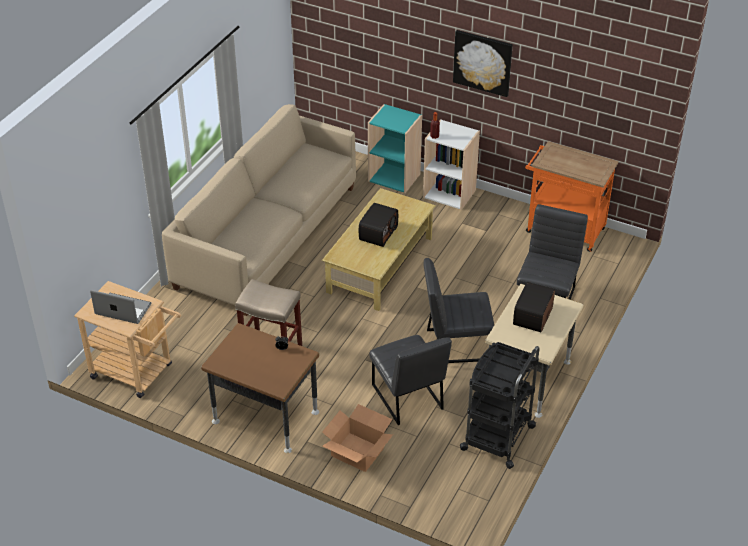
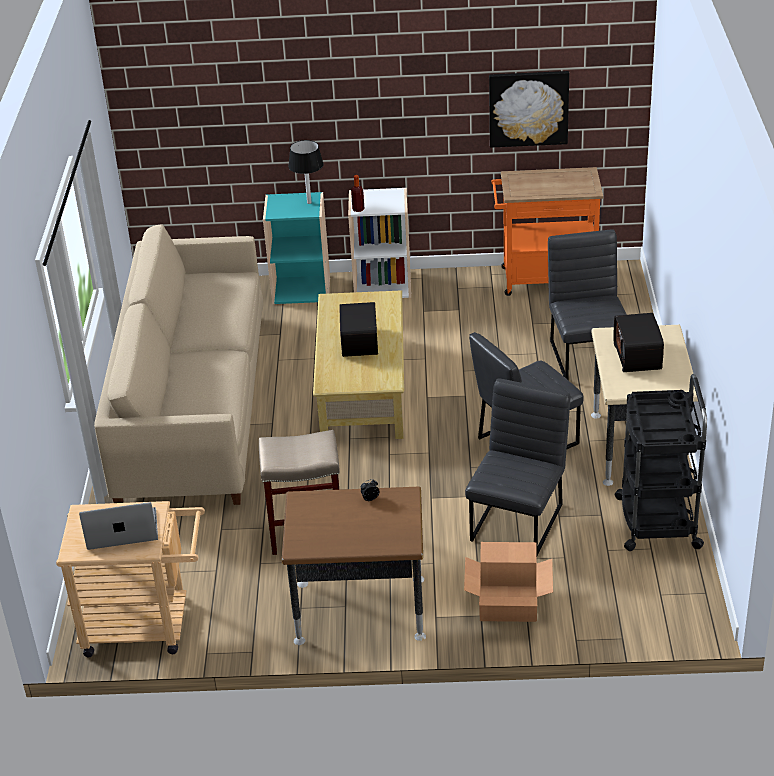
camera: 25 degrees left, 5 degrees down
grey chair [369,335,452,425] -> grey chair turned 105 degrees counterclockwise [465,378,570,555]
picture [453,30,513,97] -> picture moved to [489,71,569,148]
none -> black table lamp [288,140,324,204]

